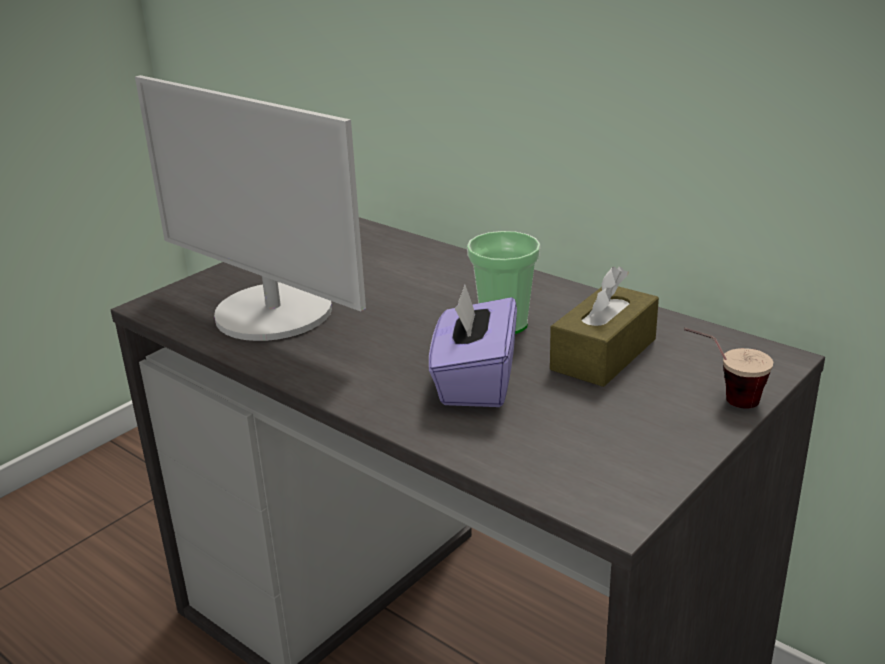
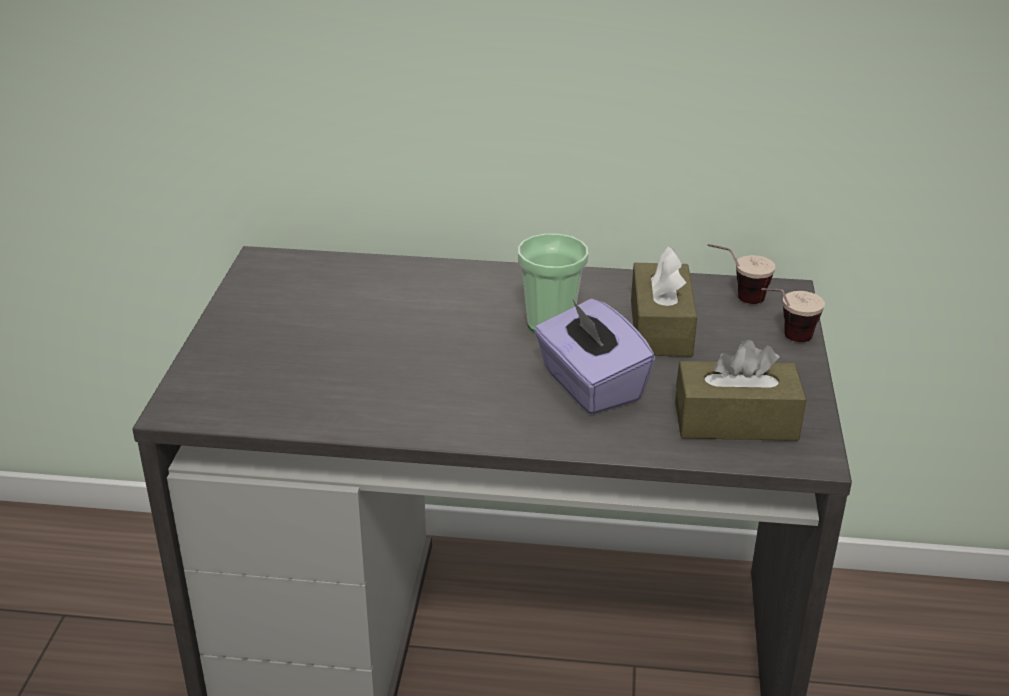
camera: 35 degrees left, 5 degrees up
monitor [135,75,366,341] -> none
none -> brown tissue box [675,339,806,441]
none -> cup [707,244,776,304]

